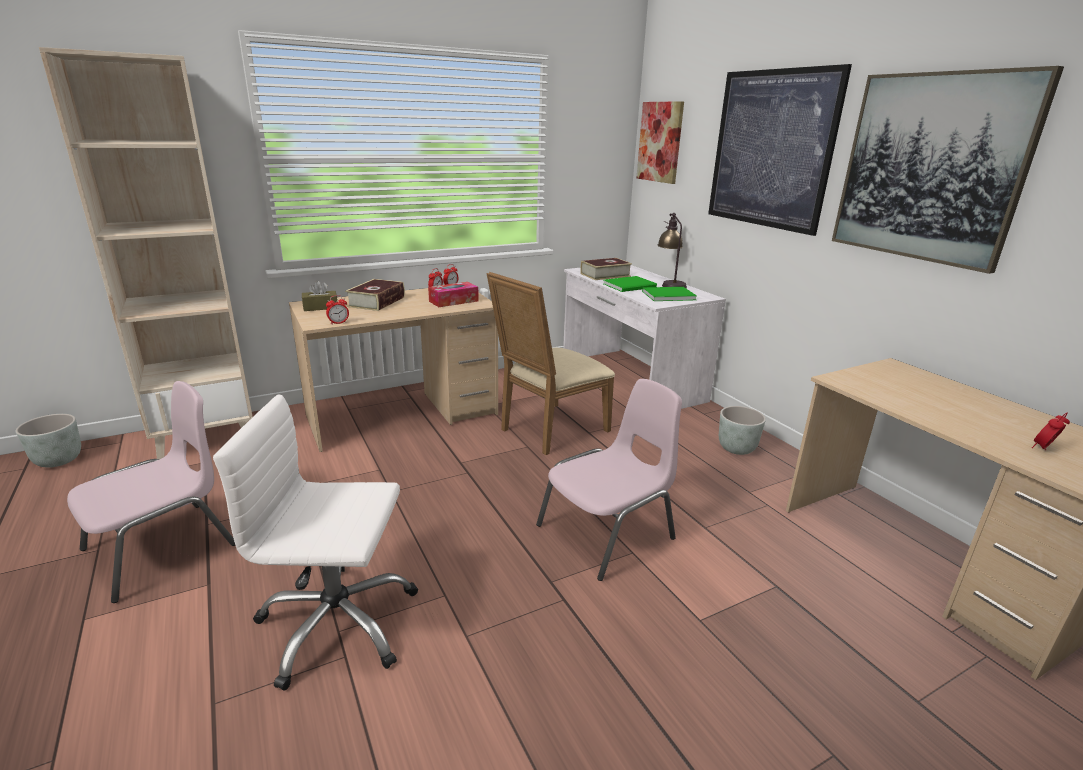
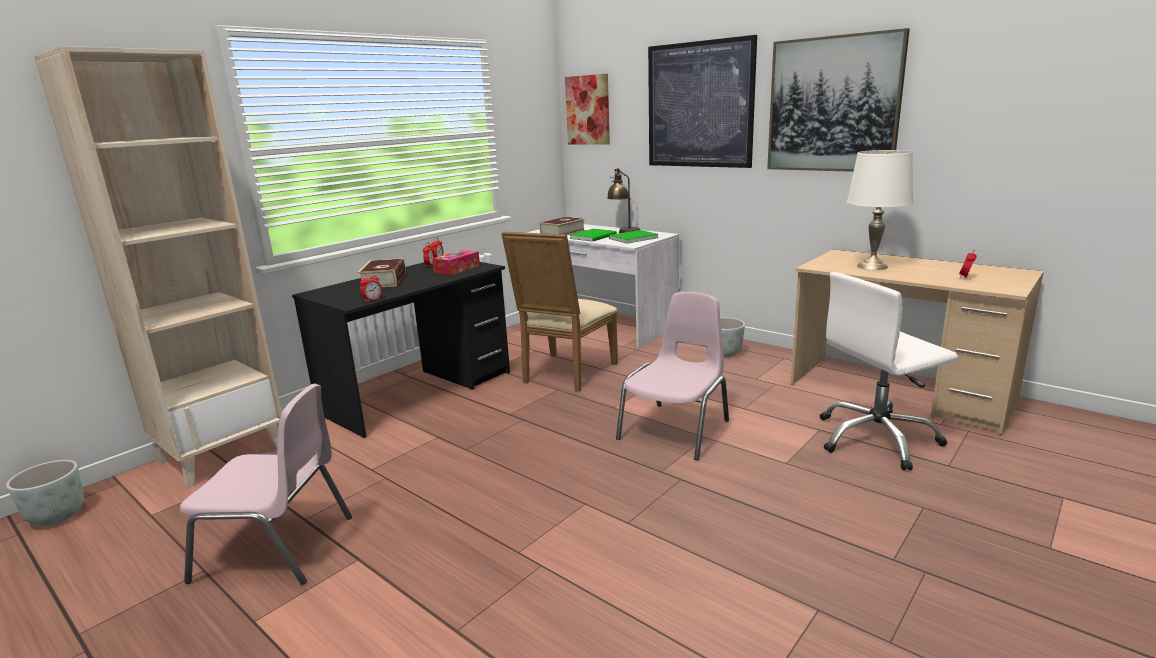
camera: 20 degrees left, 5 degrees down
pink chair [67,381,235,603] -> pink chair turned 75 degrees clockwise [180,384,352,585]
white office chair [213,395,418,691] -> white office chair moved to [820,272,958,471]
beige desk [289,288,498,452] -> black desk [292,262,510,438]
brown tissue box [302,281,338,311] -> none
none -> white table lamp [847,150,913,270]

